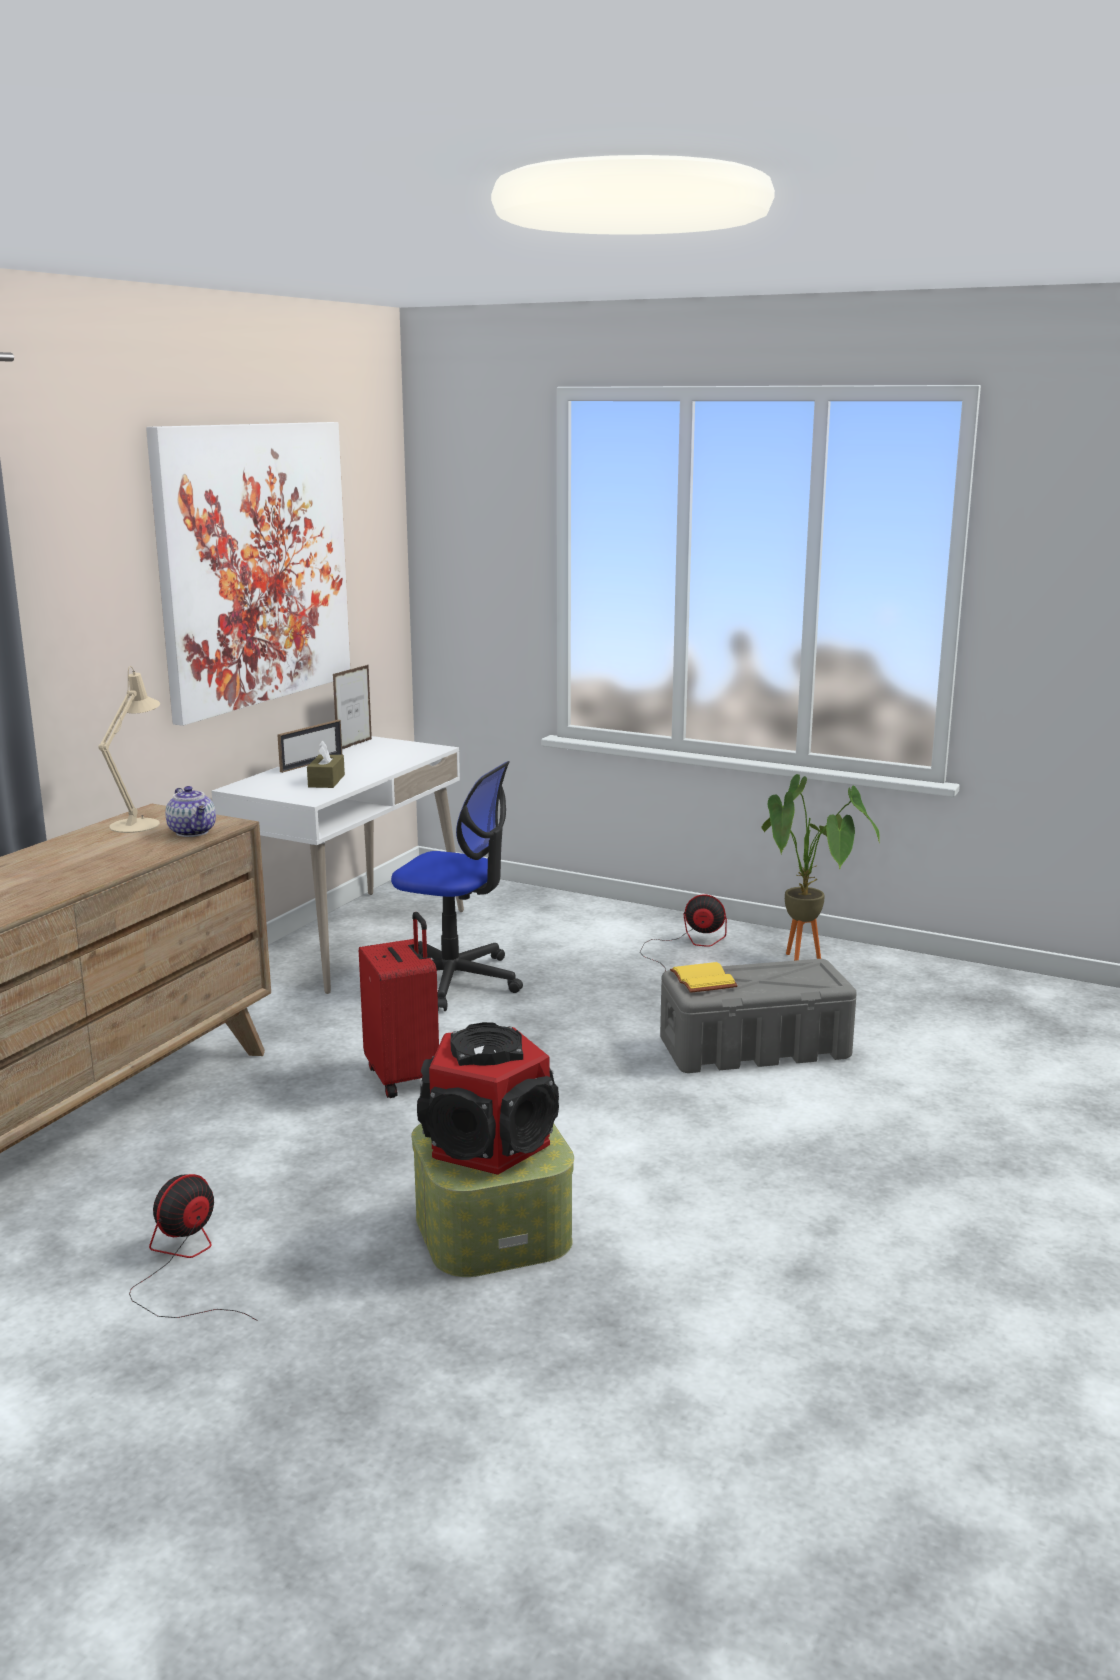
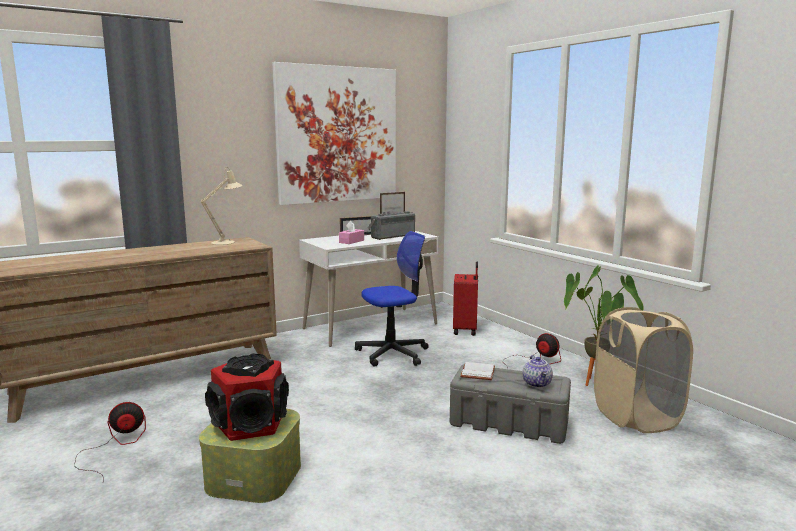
camera: 30 degrees right, 5 degrees down
teapot [165,786,216,837] -> teapot moved to [523,355,553,388]
brown tissue box [307,740,345,788] -> pink tissue box [339,221,364,244]
red suitcase [359,912,439,1098] -> red suitcase moved to [453,262,478,336]
office chair [391,761,523,1011] -> office chair turned 75 degrees counterclockwise [355,231,429,366]
yellow book [670,962,738,993] -> white book [460,362,495,380]
none -> radio [368,211,415,240]
none -> beige laundry basket [594,307,693,433]

